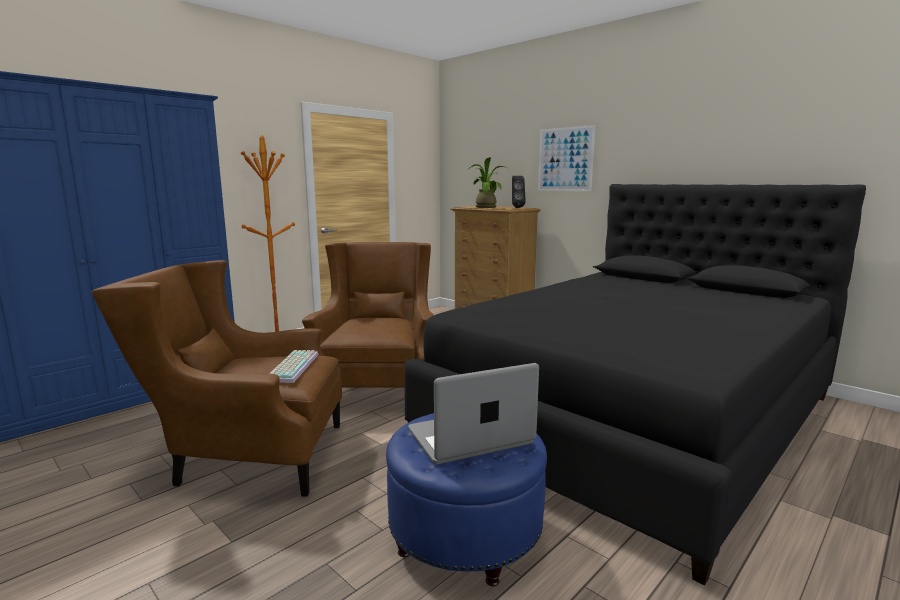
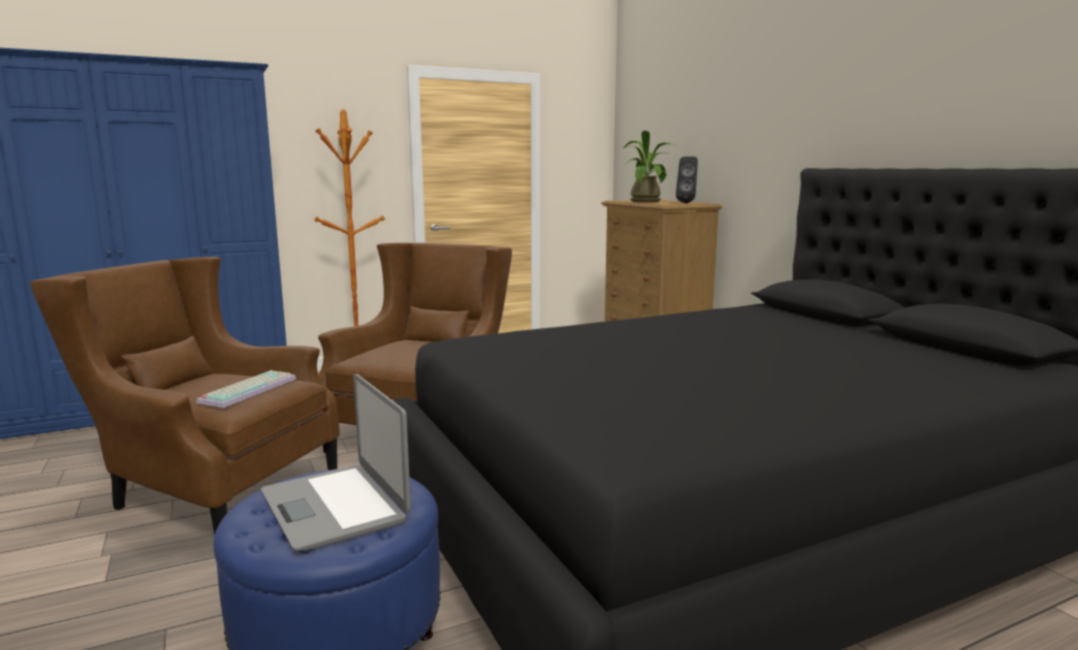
camera: 20 degrees right, 0 degrees up
laptop [408,363,539,465] -> laptop turned 120 degrees counterclockwise [261,374,411,551]
picture [538,125,595,191] -> none

